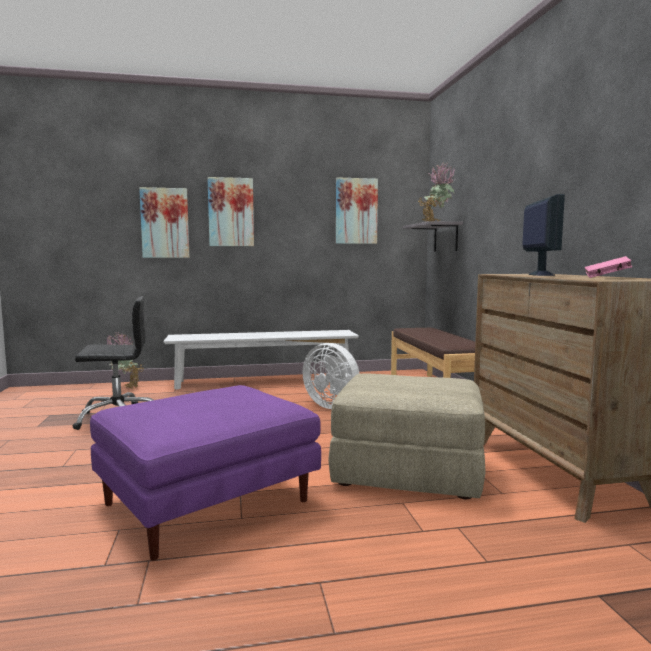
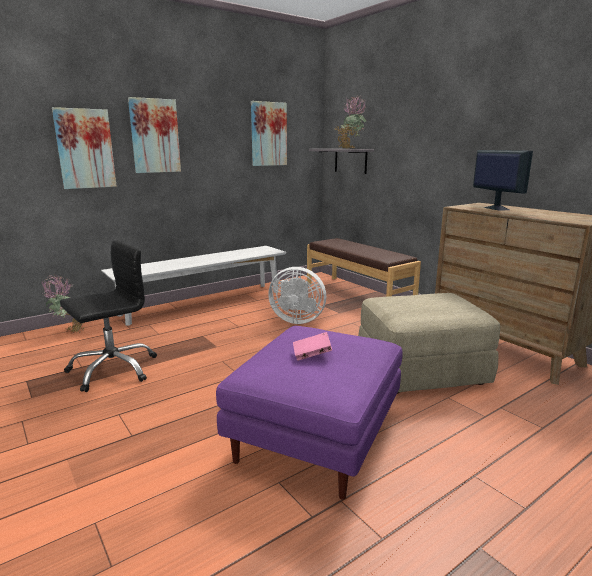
camera: 25 degrees left, 10 degrees up
pink book [585,256,633,278] -> pink book moved to [293,332,332,361]

